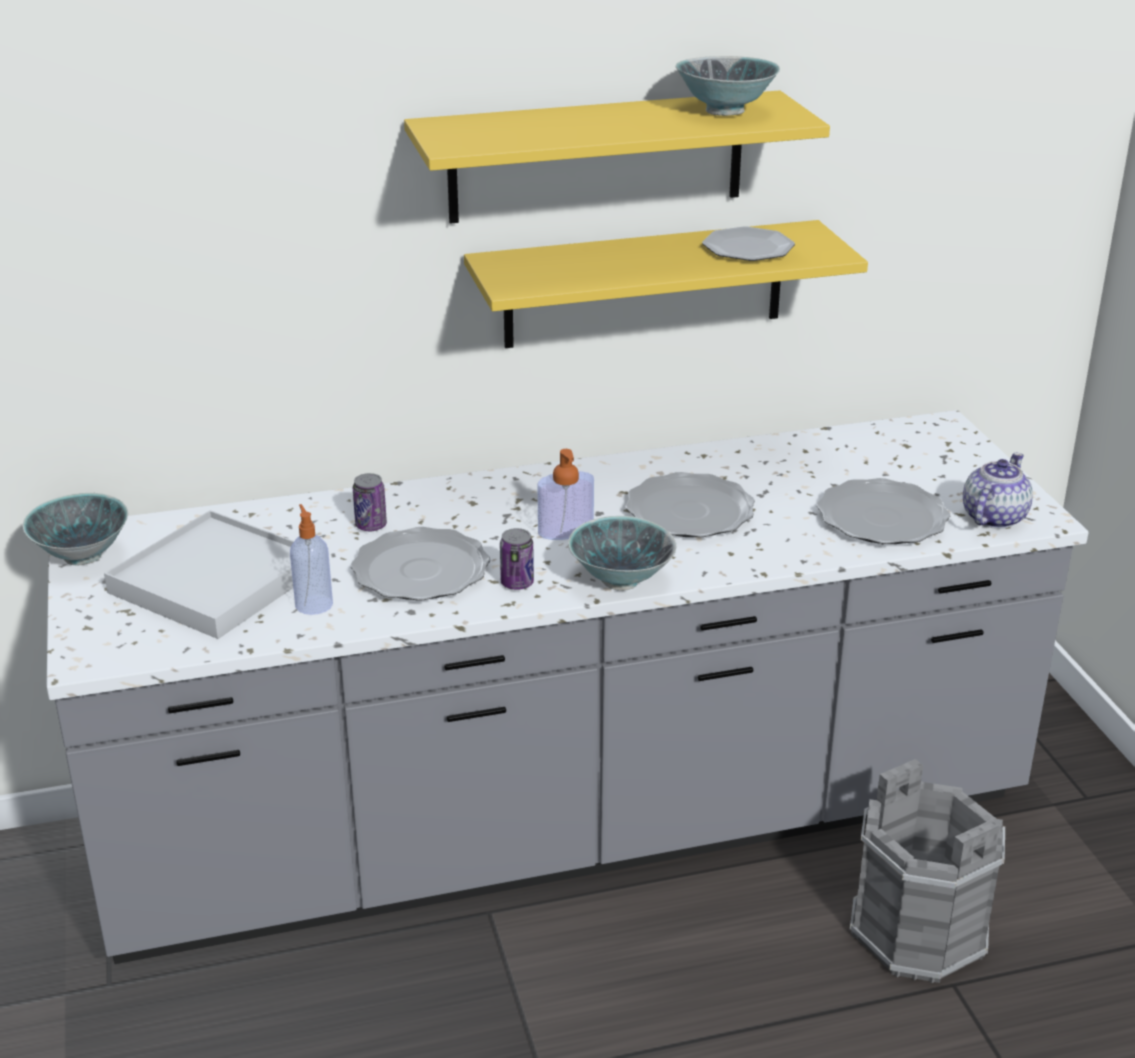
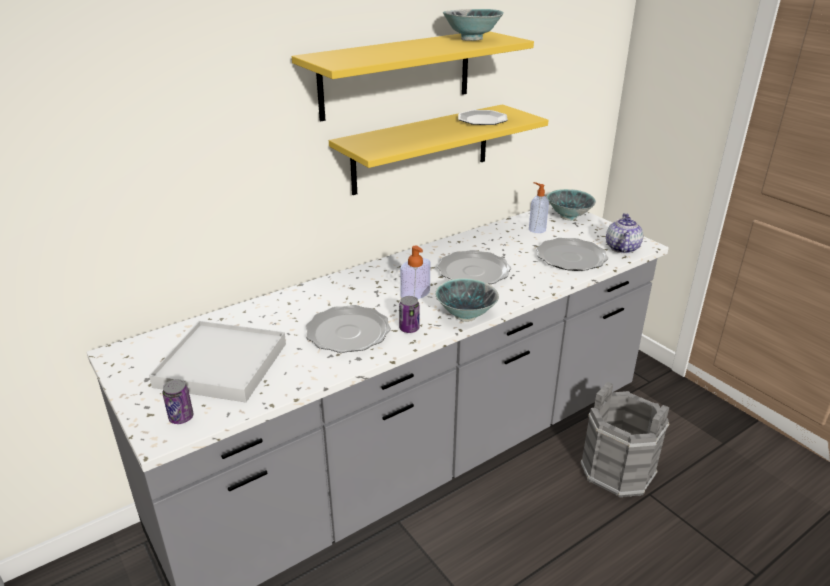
camera: 20 degrees left, 0 degrees up
bowl [23,493,128,566] -> bowl moved to [547,189,596,220]
soap dispenser [290,504,333,615] -> soap dispenser moved to [529,182,549,233]
can [353,473,387,532] -> can moved to [162,379,194,424]

